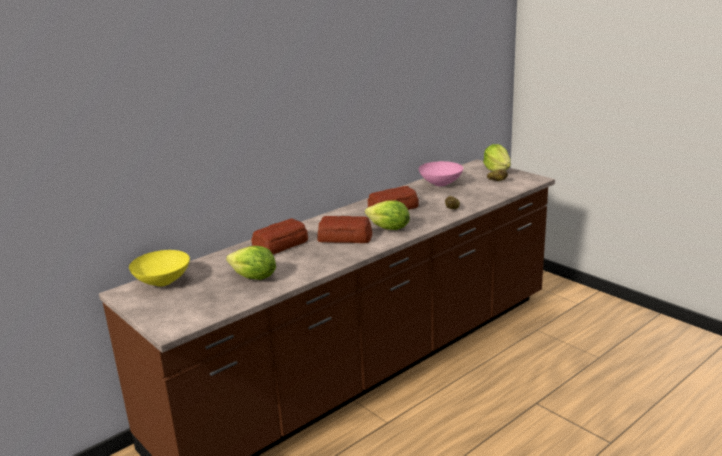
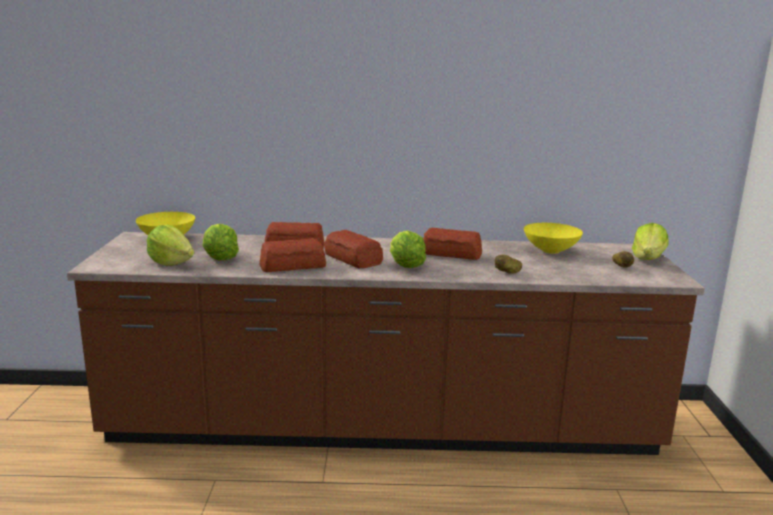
camera: 40 degrees right, 5 degrees down
pink bowl [419,161,463,186] -> yellow bowl [524,223,583,254]
none -> lettuce [147,225,194,266]
none -> bread [259,238,326,272]

